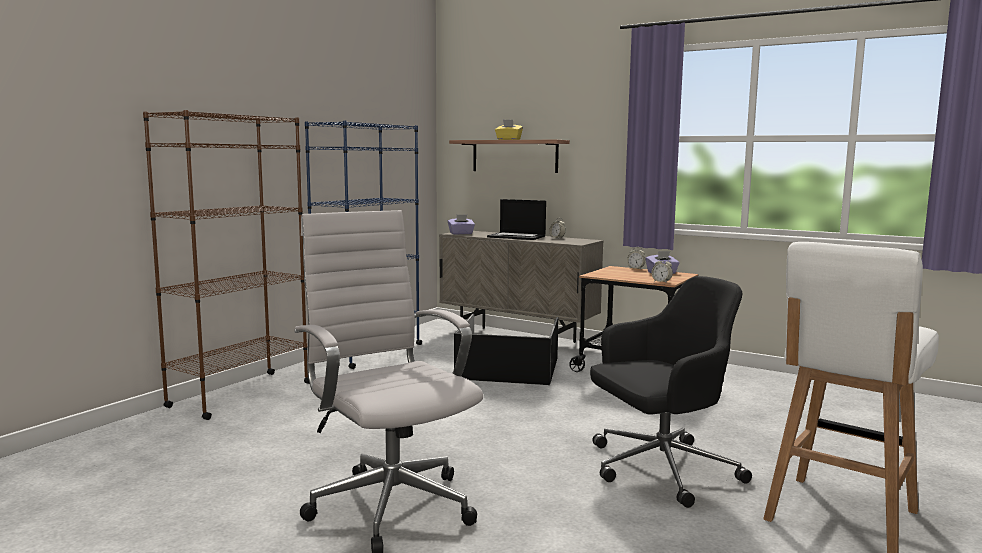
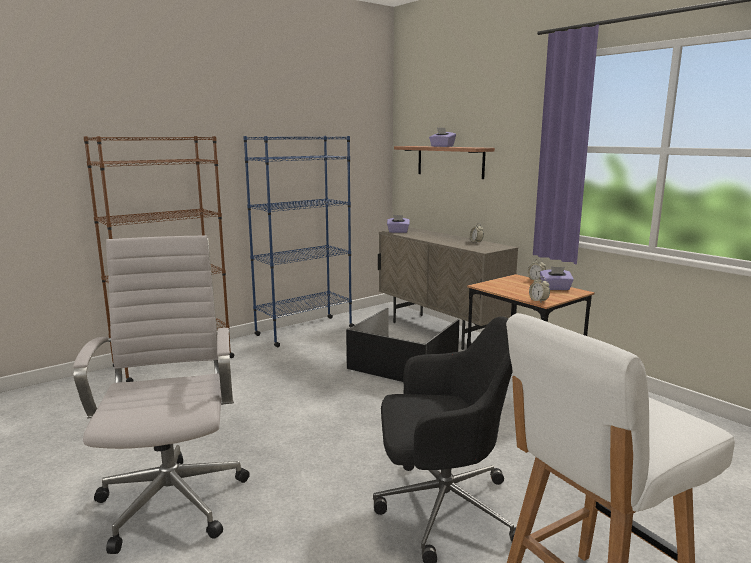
camera: 20 degrees right, 5 degrees up
laptop [487,199,546,240] -> none
yellow tissue box [495,120,523,140] -> purple tissue box [429,128,456,147]

